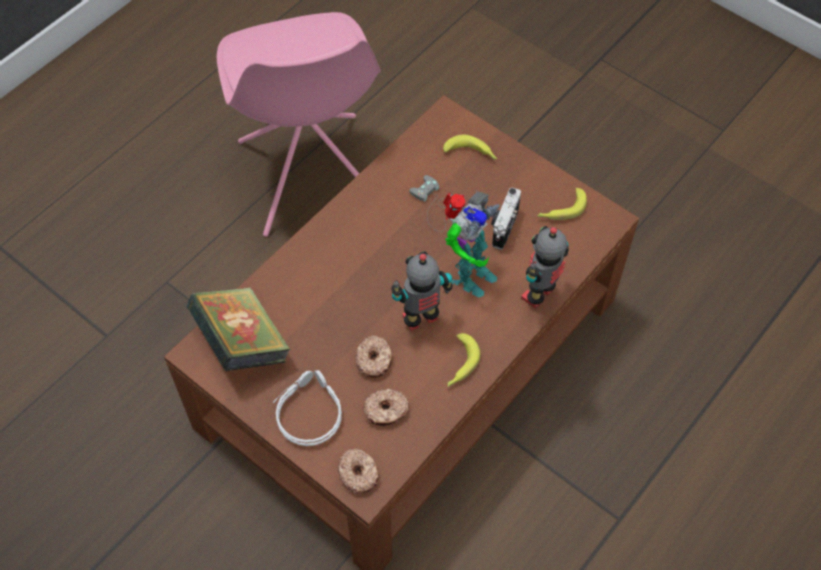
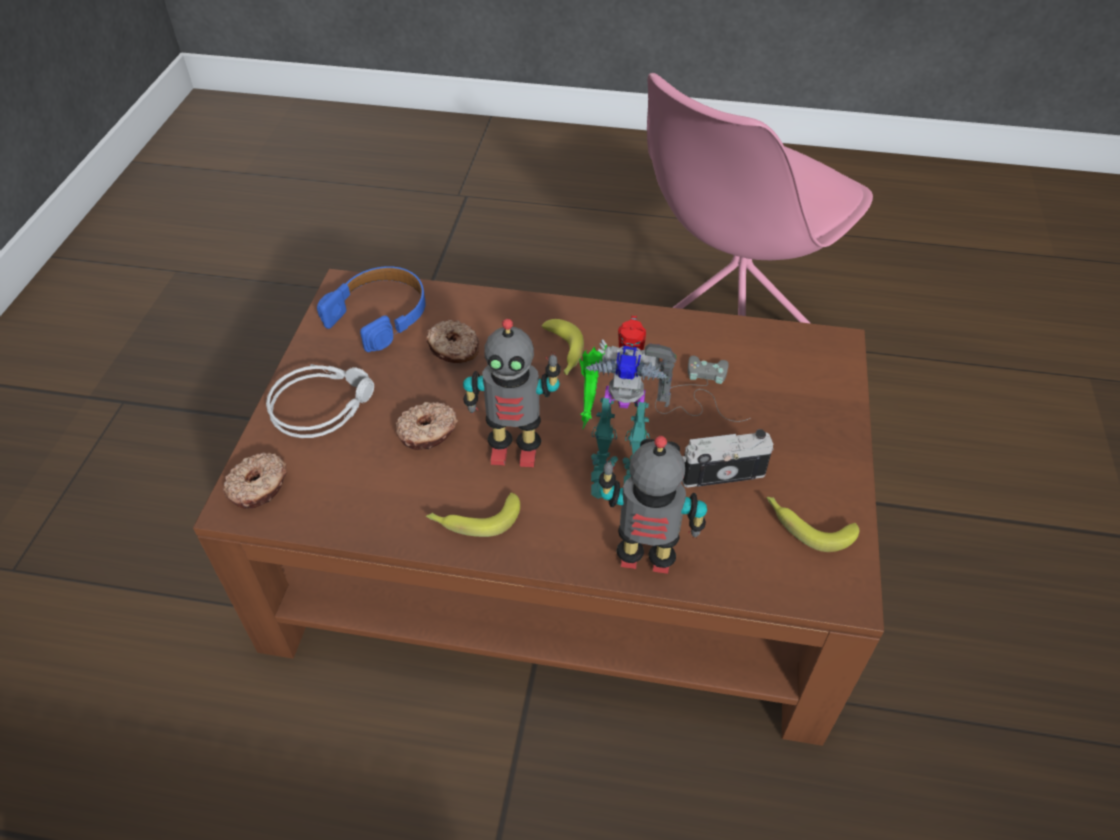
camera: 60 degrees right, 10 degrees down
book [187,288,291,371] -> blue headphones [317,266,425,352]
donut [363,389,409,427] -> donut moved to [426,320,479,363]
toy robot [391,251,453,331] -> toy robot turned 150 degrees clockwise [463,319,561,467]
banana [443,134,498,160] -> banana moved to [541,319,584,375]

